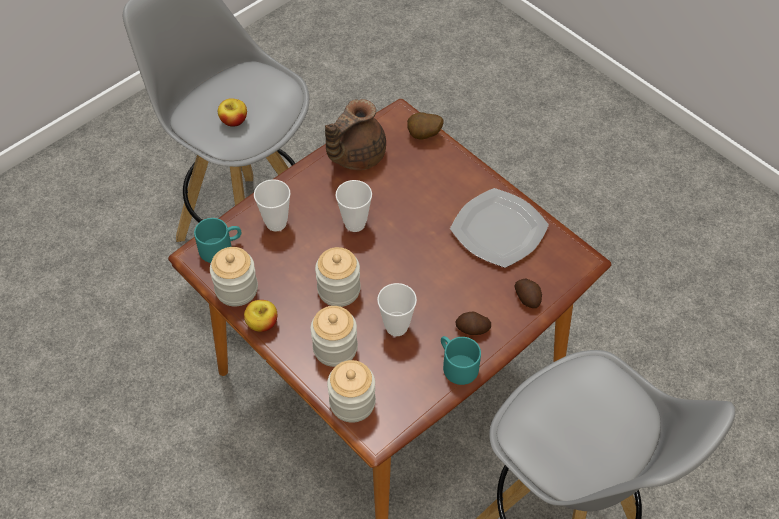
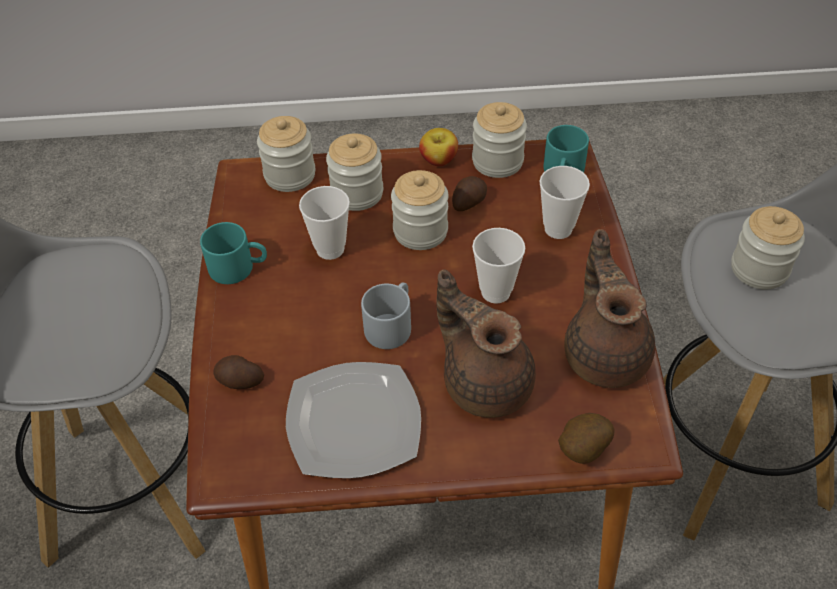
camera: 130 degrees right, 5 degrees down
apple [218,98,247,127] -> jar [731,206,805,289]
potato [455,312,491,335] -> potato moved to [452,176,487,211]
none -> grey mug [361,282,411,349]
none -> brown teapot [437,269,536,418]

